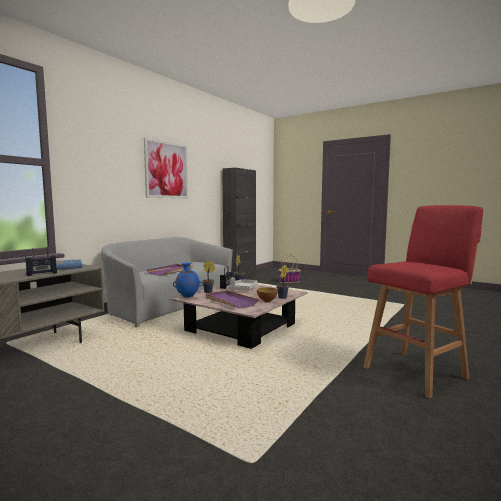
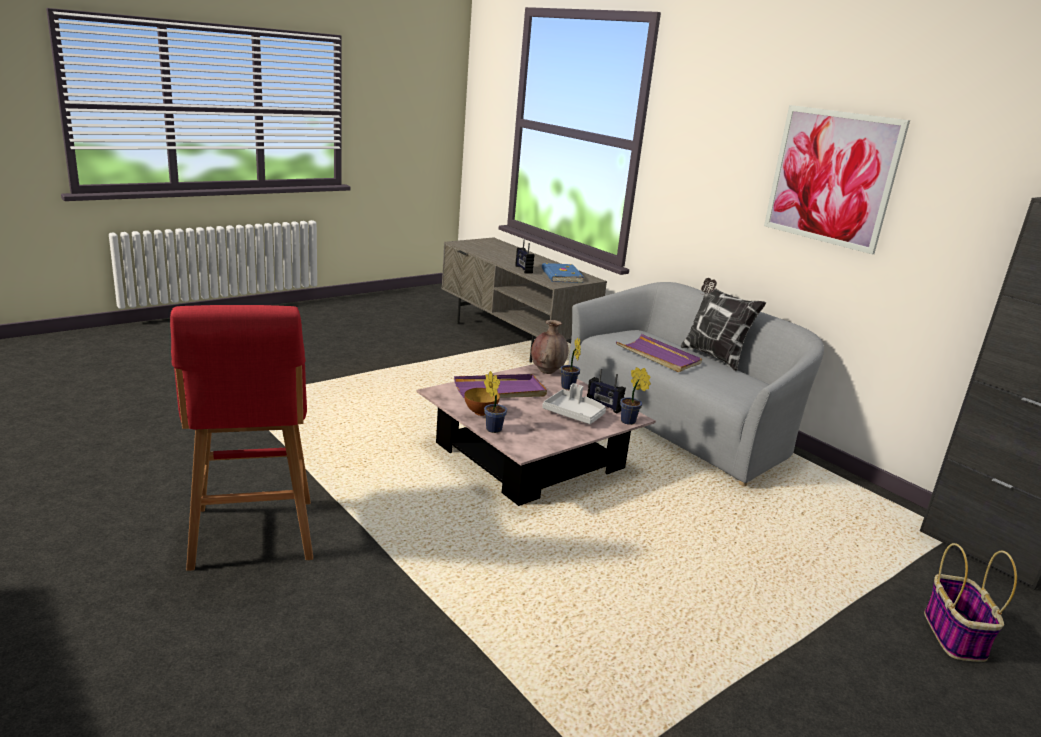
camera: 105 degrees right, 15 degrees up
blue vase [173,262,202,297] -> brown vase [531,320,569,374]
none -> pillow [681,278,766,371]

